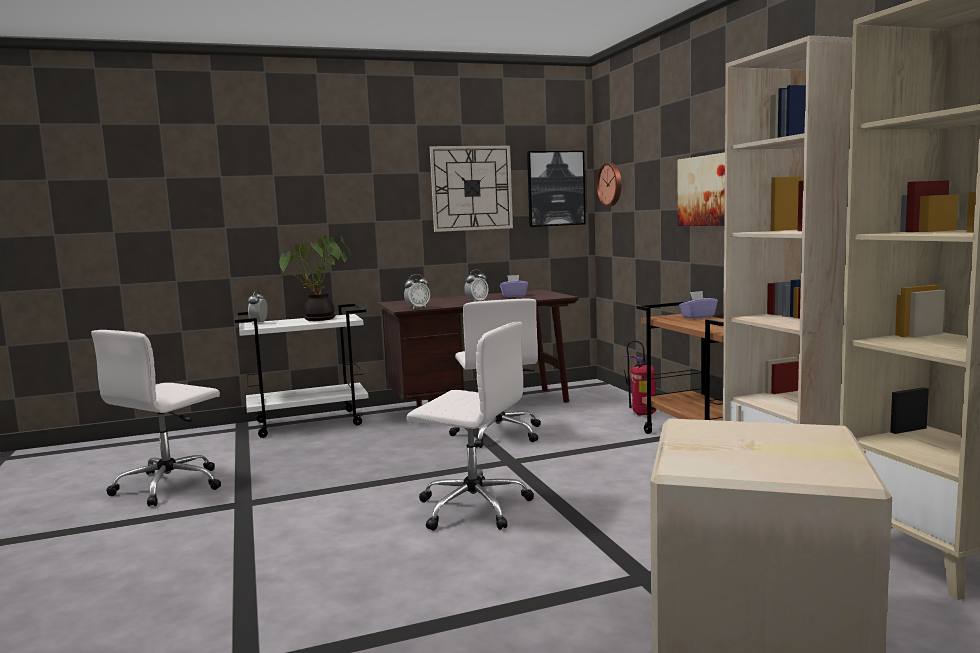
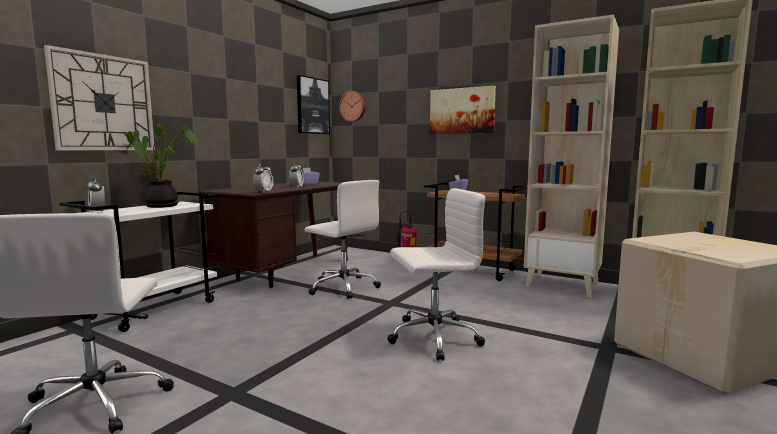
camera: 40 degrees left, 0 degrees up
wall clock [430,146,513,232] -> wall clock moved to [44,45,155,150]

